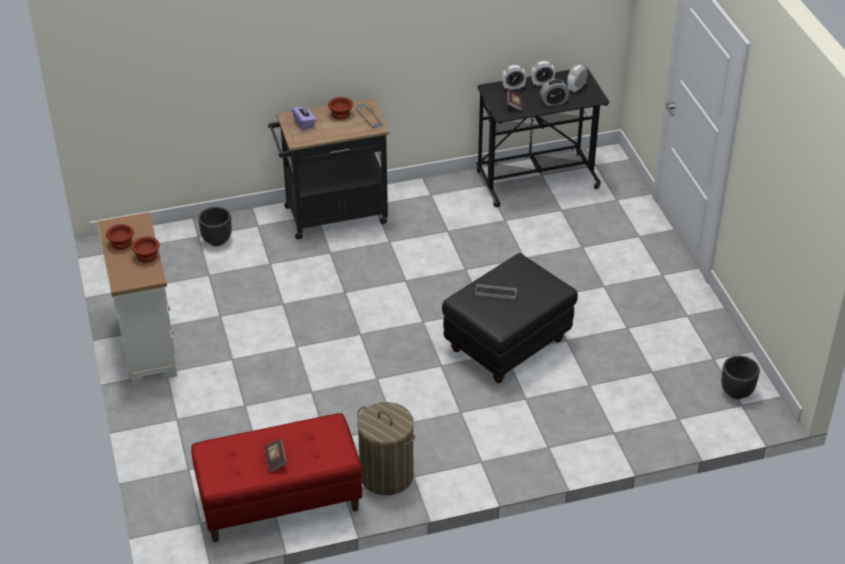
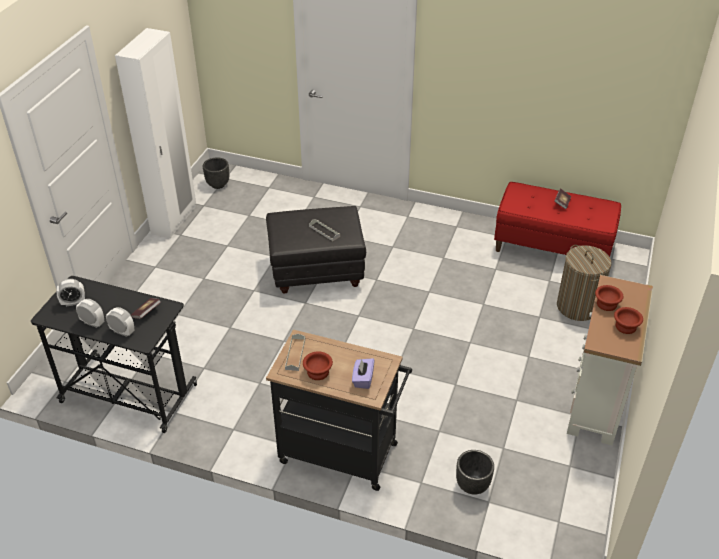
camera: 145 degrees left, 0 degrees up
laundry basket [357,402,416,495] -> laundry basket moved to [557,245,612,321]
alarm clock [540,79,569,106] -> none
none -> white wardrobe [115,28,196,239]

